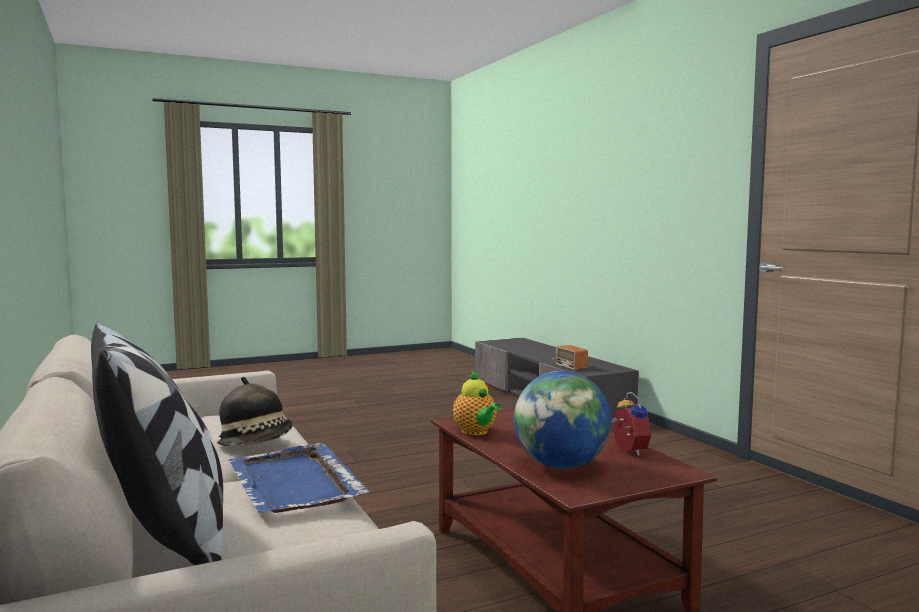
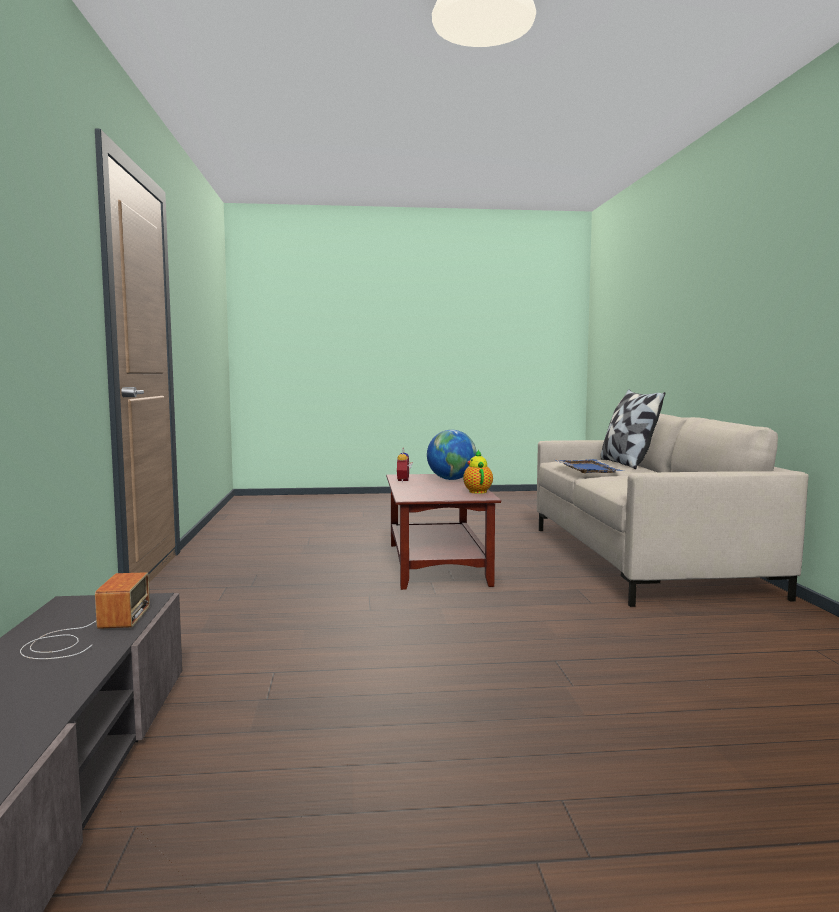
camera: 160 degrees left, 0 degrees up
hat [217,377,293,446] -> none

